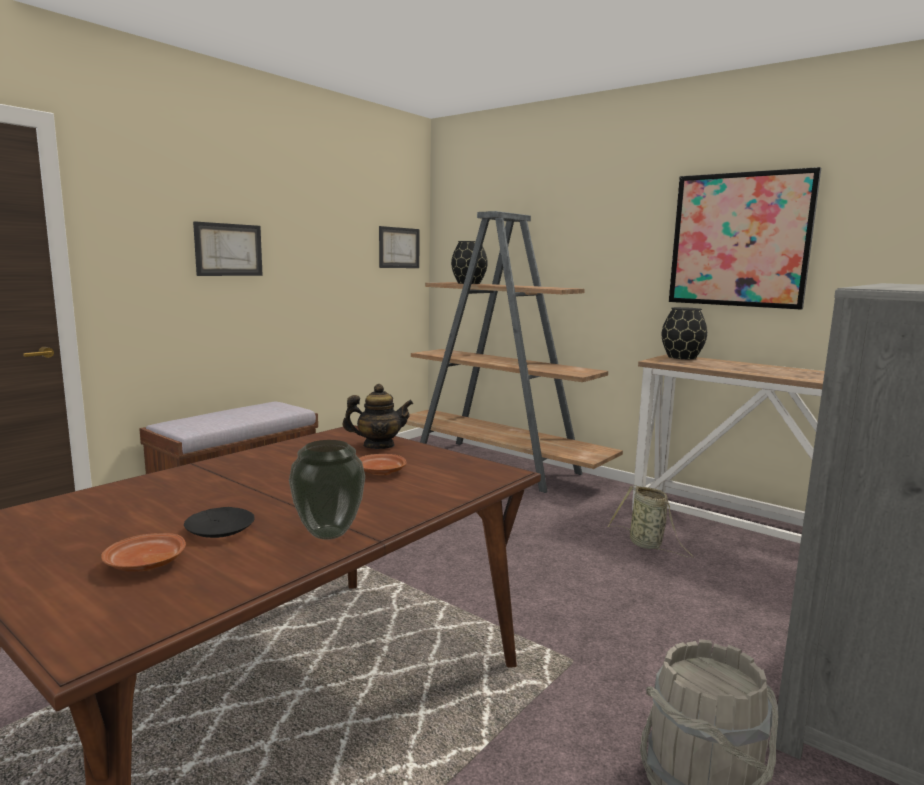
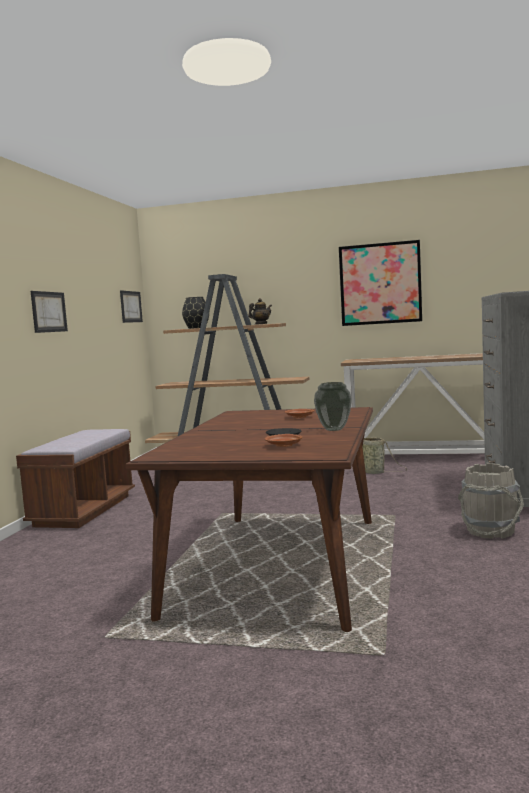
camera: 25 degrees left, 5 degrees down
teapot [343,384,413,449] -> teapot moved to [248,298,272,325]
black vase [662,307,707,359] -> none

